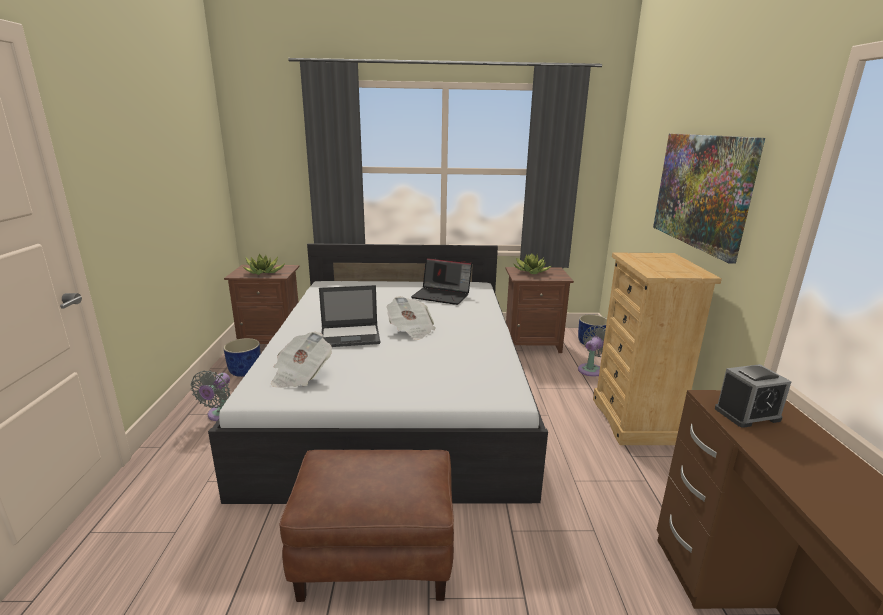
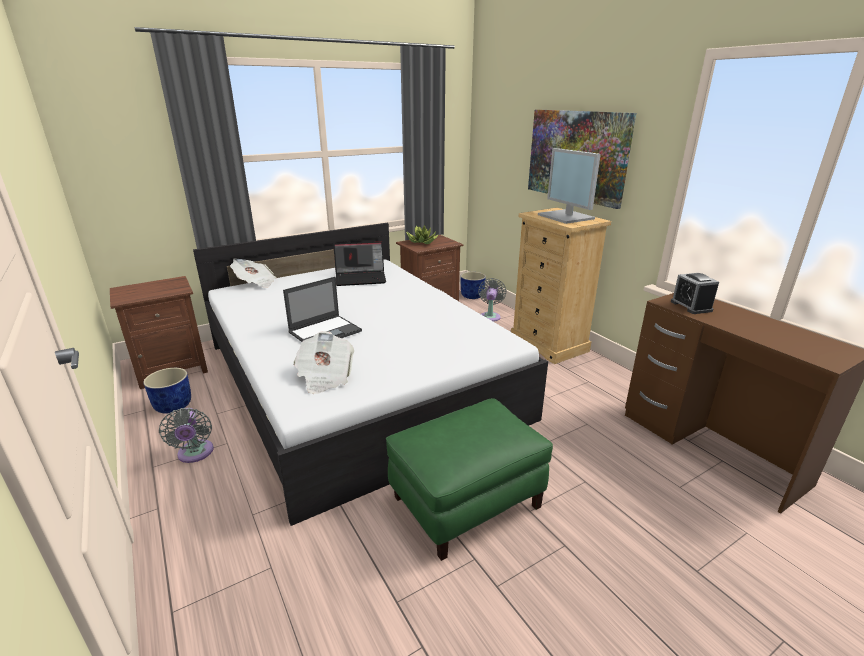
camera: 30 degrees left, 5 degrees up
potted plant [243,254,285,275] -> none
brown ottoman [280,450,454,602] -> green ottoman [386,398,553,561]
newspaper [386,296,436,340] -> newspaper moved to [230,258,277,288]
alarm clock [715,364,792,428] -> alarm clock turned 120 degrees clockwise [671,273,719,314]
none -> monitor [538,148,601,224]

